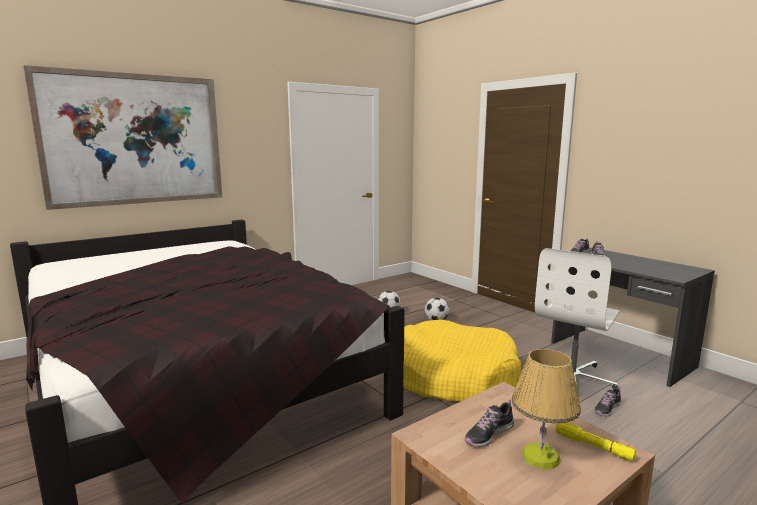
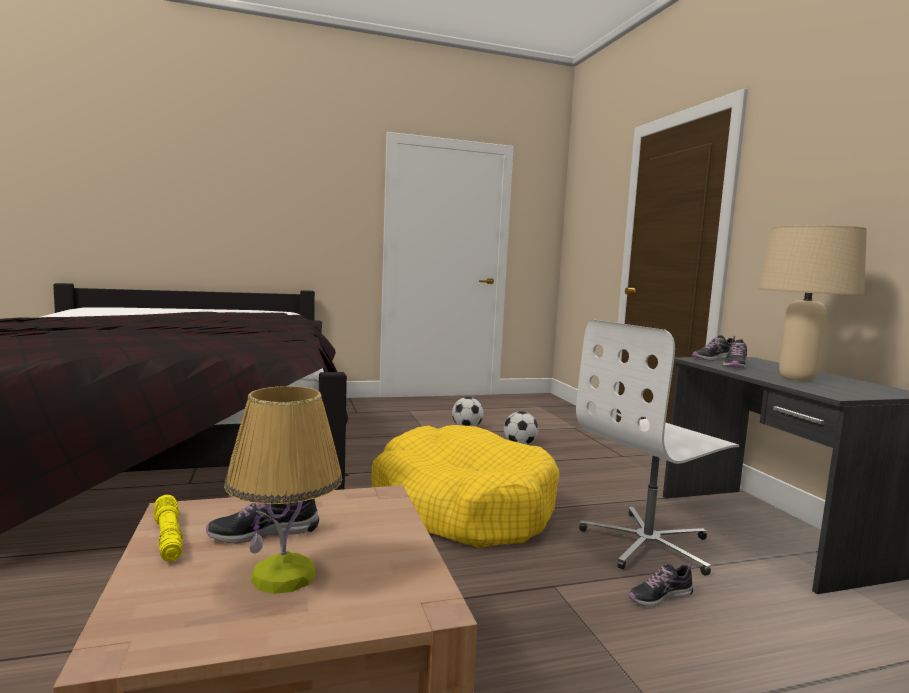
camera: 20 degrees right, 5 degrees down
picture [23,65,222,210] -> none
yellow flashlight [556,423,636,461] -> yellow flashlight moved to [154,495,183,562]
none -> beige table lamp [758,225,867,381]

